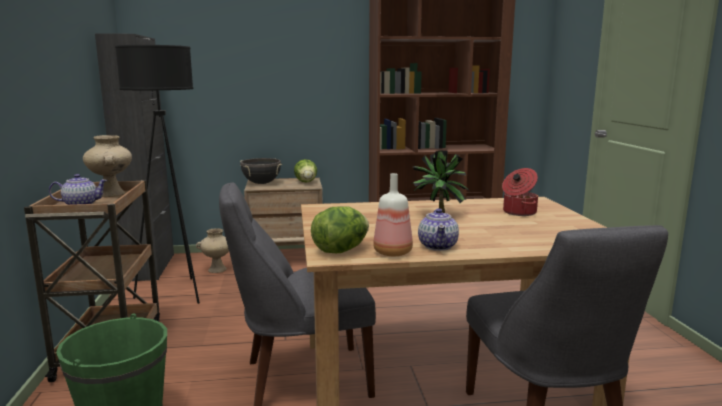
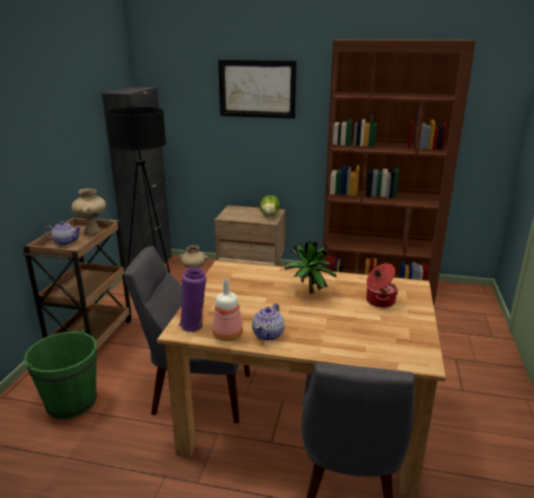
camera: 20 degrees right, 10 degrees up
black cooking pot [240,158,282,184] -> none
lettuce [311,206,369,253] -> purple vase [179,268,207,332]
none -> picture [218,60,297,119]

